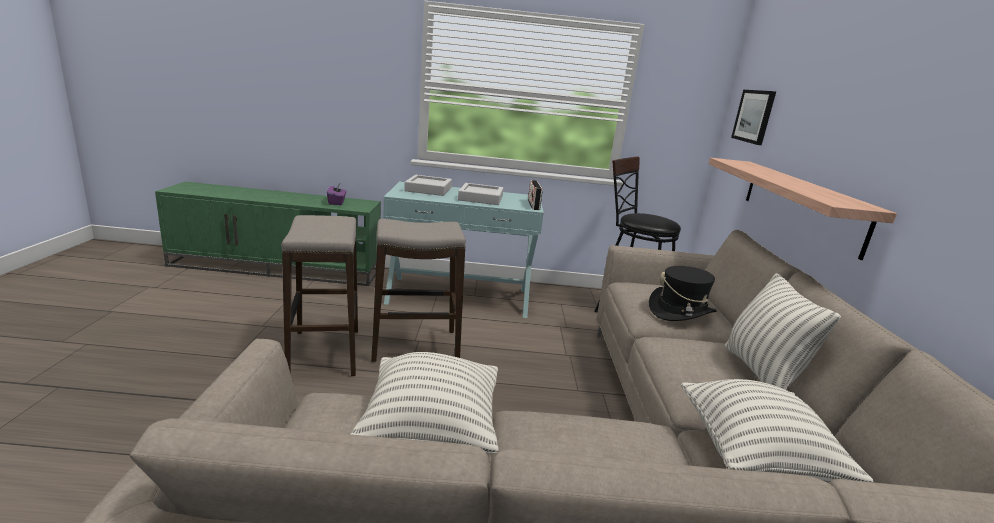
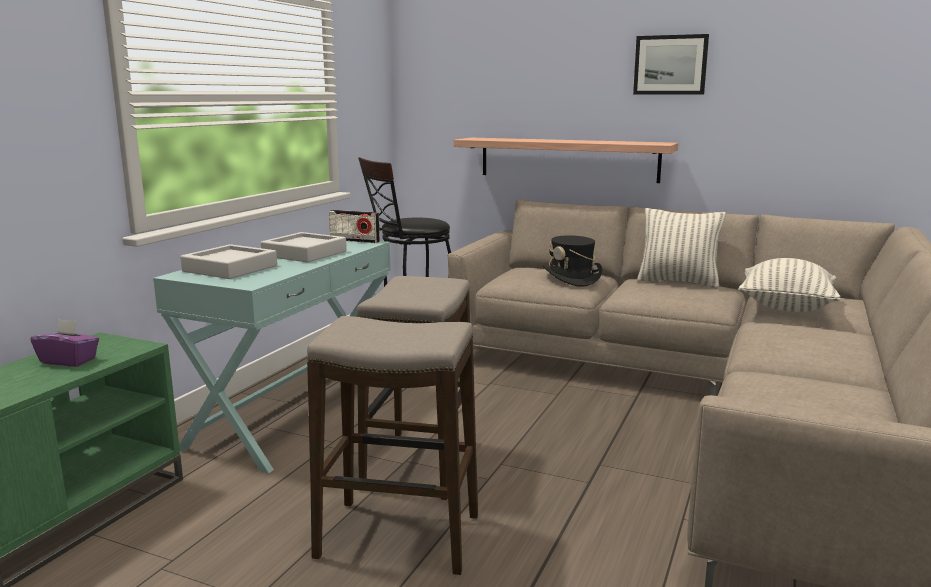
camera: 65 degrees left, 5 degrees down
pillow [350,352,499,454] -> none
picture [731,90,776,145] -> picture moved to [633,34,709,95]

